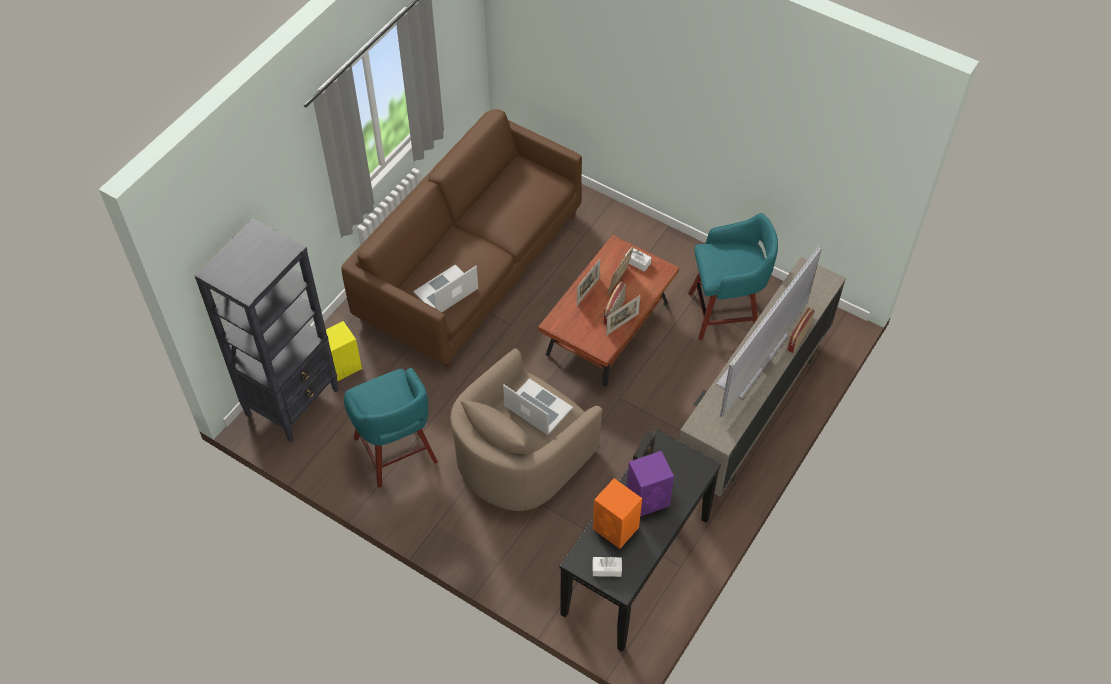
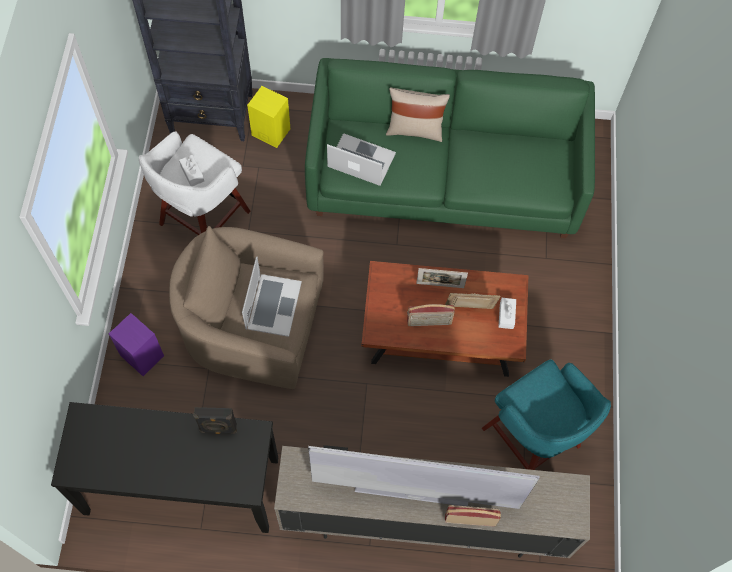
camera: 60 degrees right, 10 degrees up
brown sofa [341,110,582,367] -> green sofa [305,58,595,239]
turquoise stool [344,367,438,488] -> white stool [139,131,251,235]
white tissue box [592,557,622,577] -> white tissue box moved to [179,155,204,186]
orange speaker [593,478,642,549] -> none
picture frame [606,295,640,335] -> none
purple speaker [627,451,674,516] -> purple speaker moved to [109,313,164,376]
none -> beige pillow [386,88,450,142]

